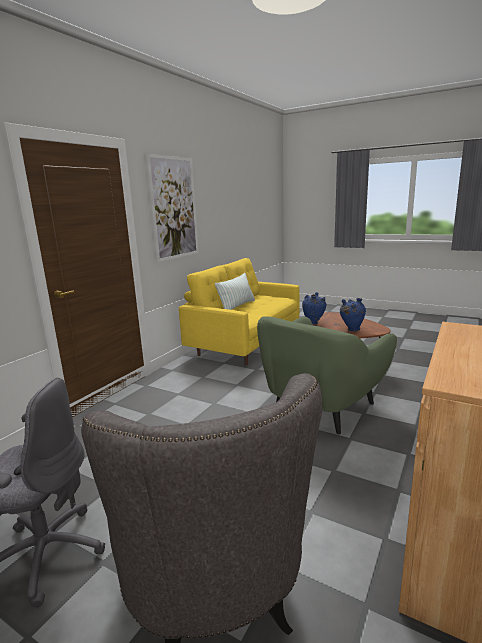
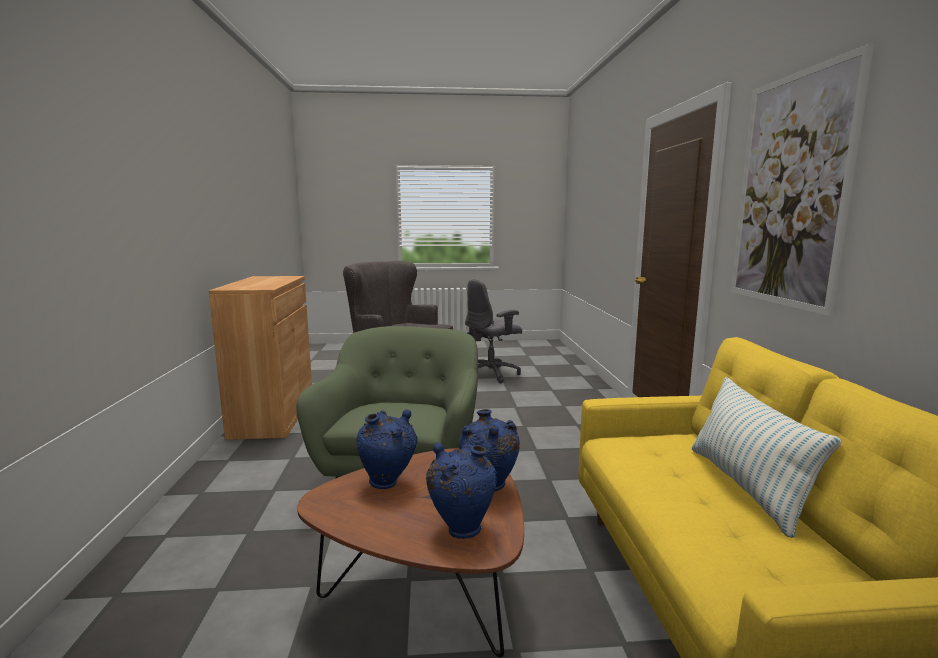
camera: 145 degrees right, 5 degrees down
none -> blue vase [426,442,497,539]

